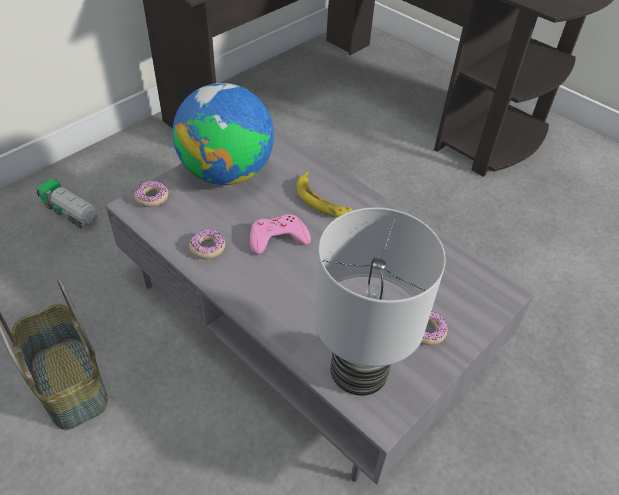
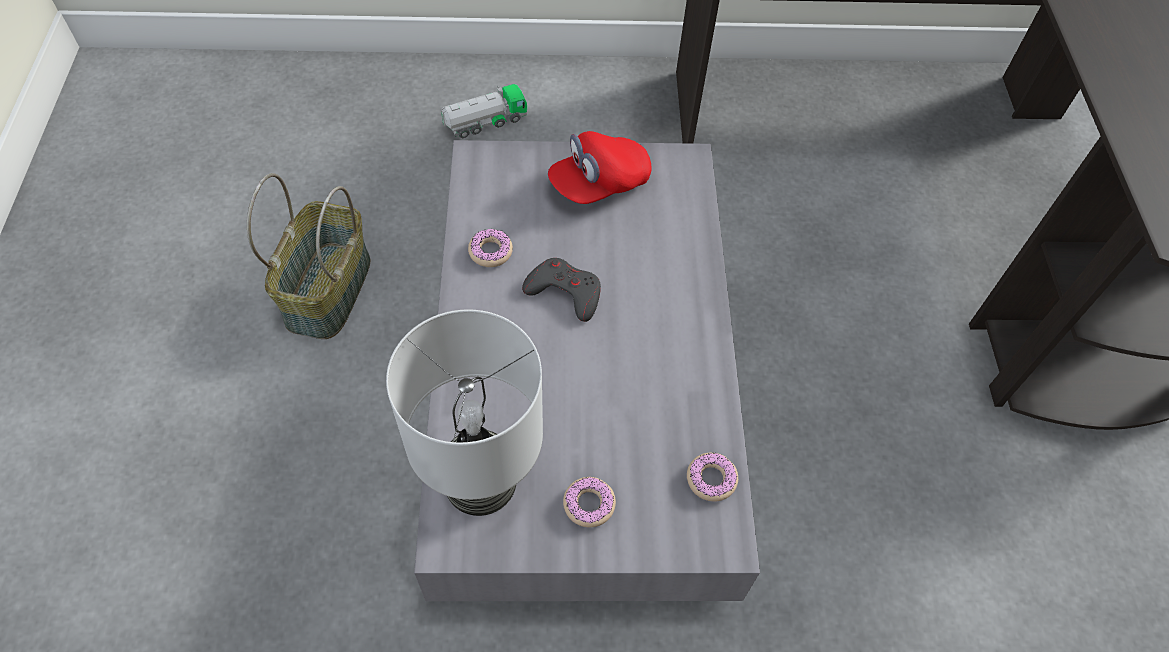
camera: 45 degrees right, 10 degrees up
toy truck [37,179,98,228] -> toy truck turned 75 degrees clockwise [441,84,527,138]
donut [134,181,168,207] -> donut moved to [687,452,738,501]
globe [172,83,274,185] -> red cap [548,131,652,204]
pink game controller [250,214,311,254] -> grey game controller [522,258,601,322]
banana [297,171,352,217] -> none

